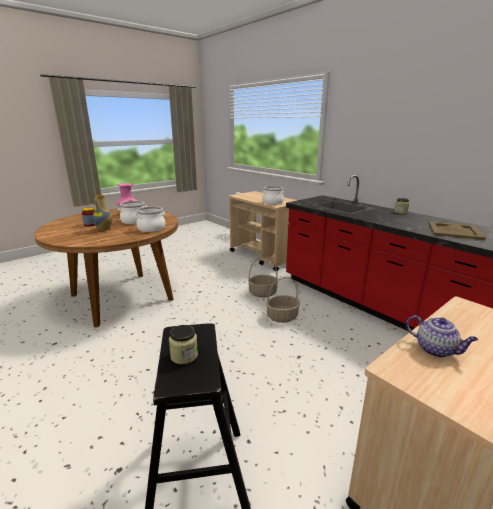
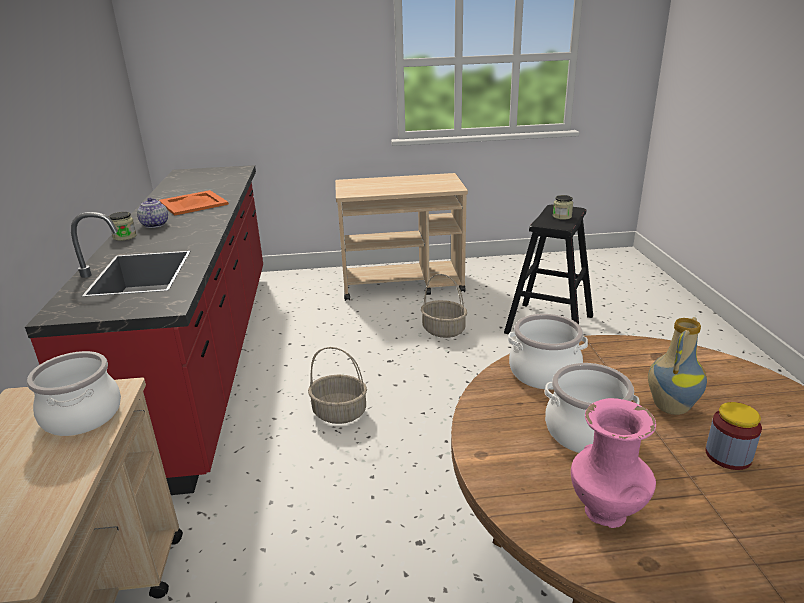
camera: 145 degrees left, 5 degrees up
basket [248,257,278,298] -> basket moved to [421,274,467,338]
teapot [406,315,478,357] -> teapot moved to [137,198,168,228]
beige tray [429,221,486,240] -> orange tray [159,190,229,216]

